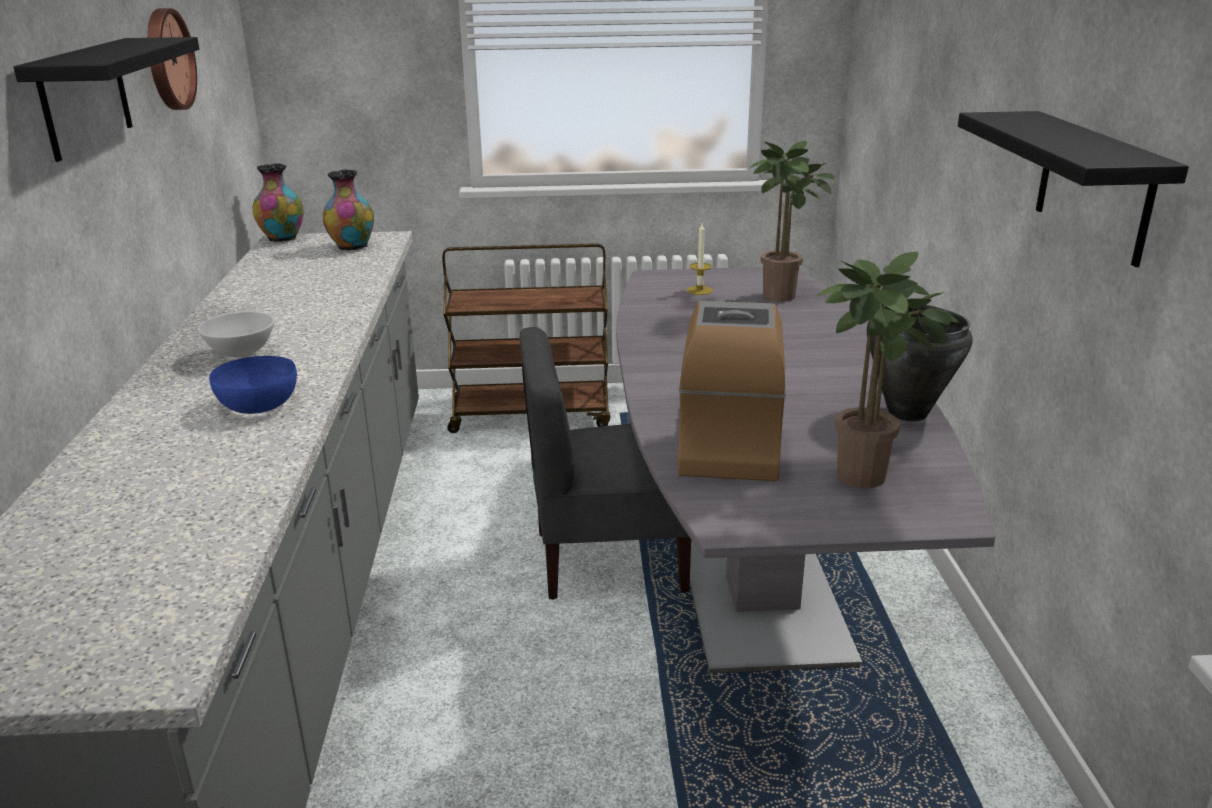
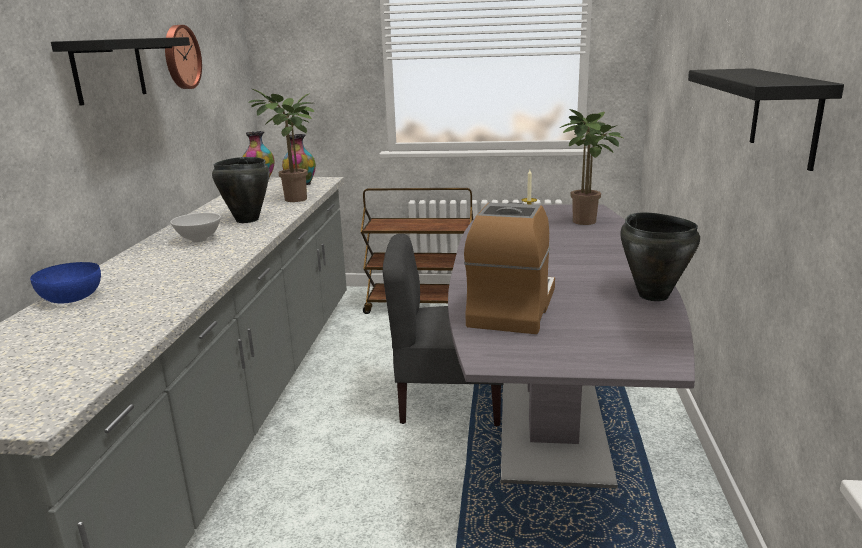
camera: 10 degrees right, 5 degrees down
blue bowl [209,356,297,414] -> blue bowl moved to [30,262,101,304]
potted plant [817,252,958,488] -> potted plant moved to [248,89,314,202]
none -> black cooking pot [212,157,270,223]

